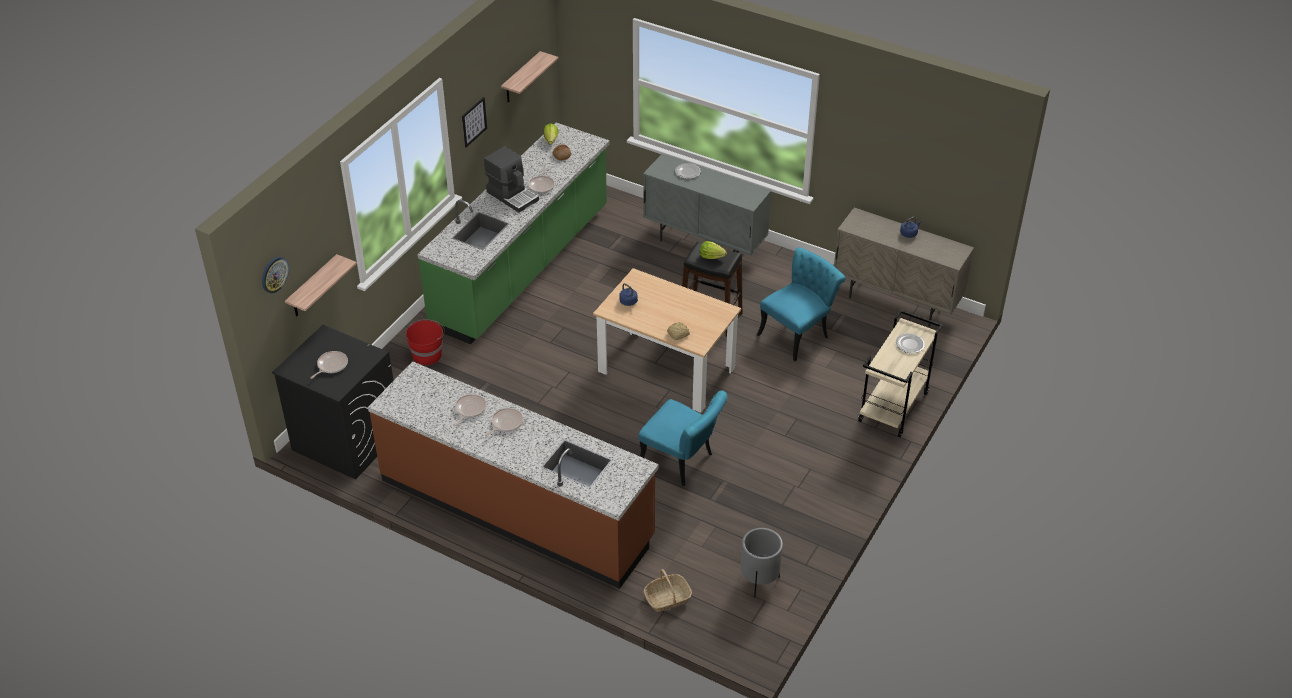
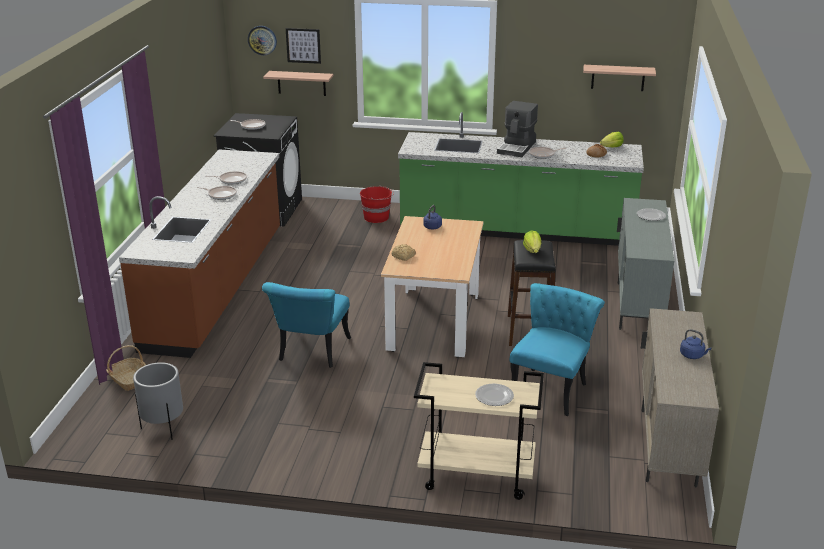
camera: 70 degrees right, 15 degrees down
picture [462,97,487,147] -> picture moved to [286,28,321,64]
turquoise chair [757,247,846,361] -> turquoise chair turned 90 degrees counterclockwise [510,283,605,416]

